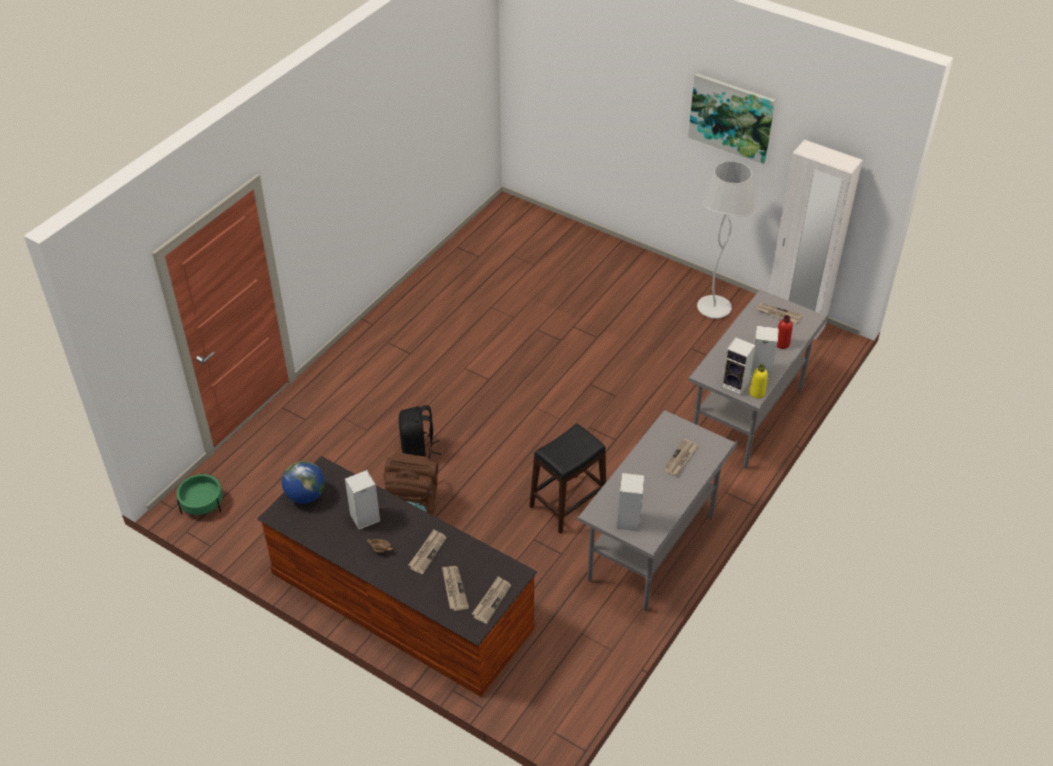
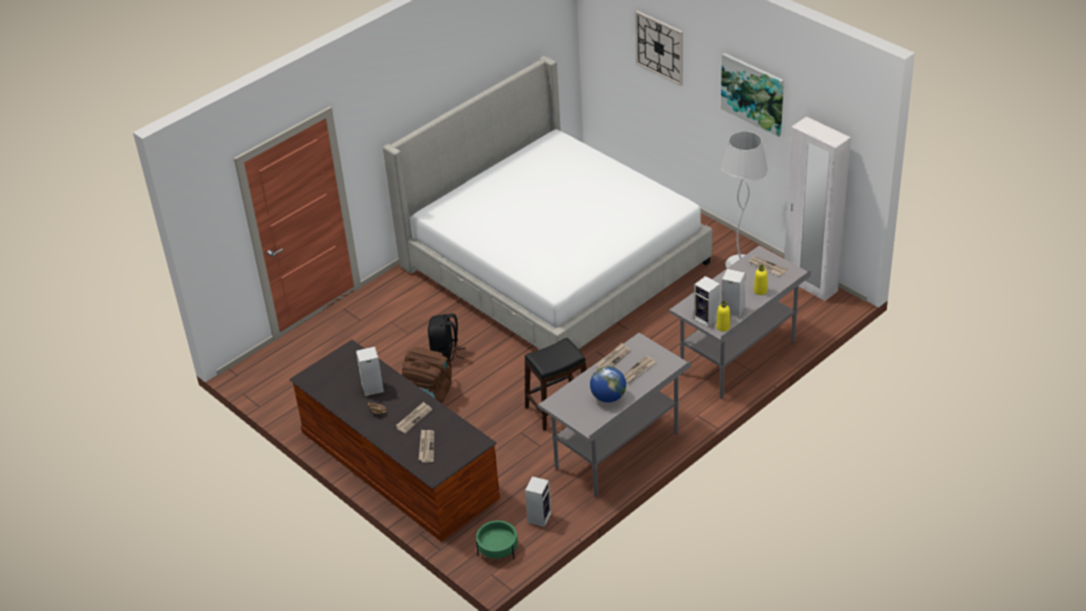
camera: 15 degrees right, 5 degrees down
green planter [177,473,223,515] -> green planter moved to [476,520,518,559]
globe [282,461,325,504] -> globe moved to [590,366,626,403]
newspaper [472,576,511,624] -> newspaper moved to [596,343,631,369]
speaker [617,473,645,531] -> speaker moved to [525,476,551,527]
red bottle [777,315,793,349] -> yellow bottle [754,265,768,295]
none -> bed [383,56,712,350]
none -> wall clock [635,11,683,86]

